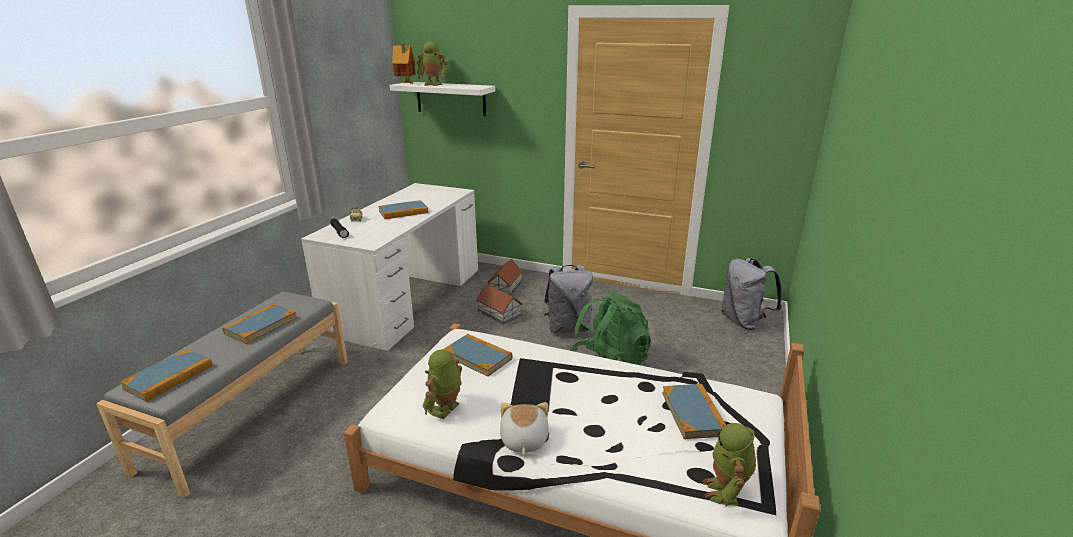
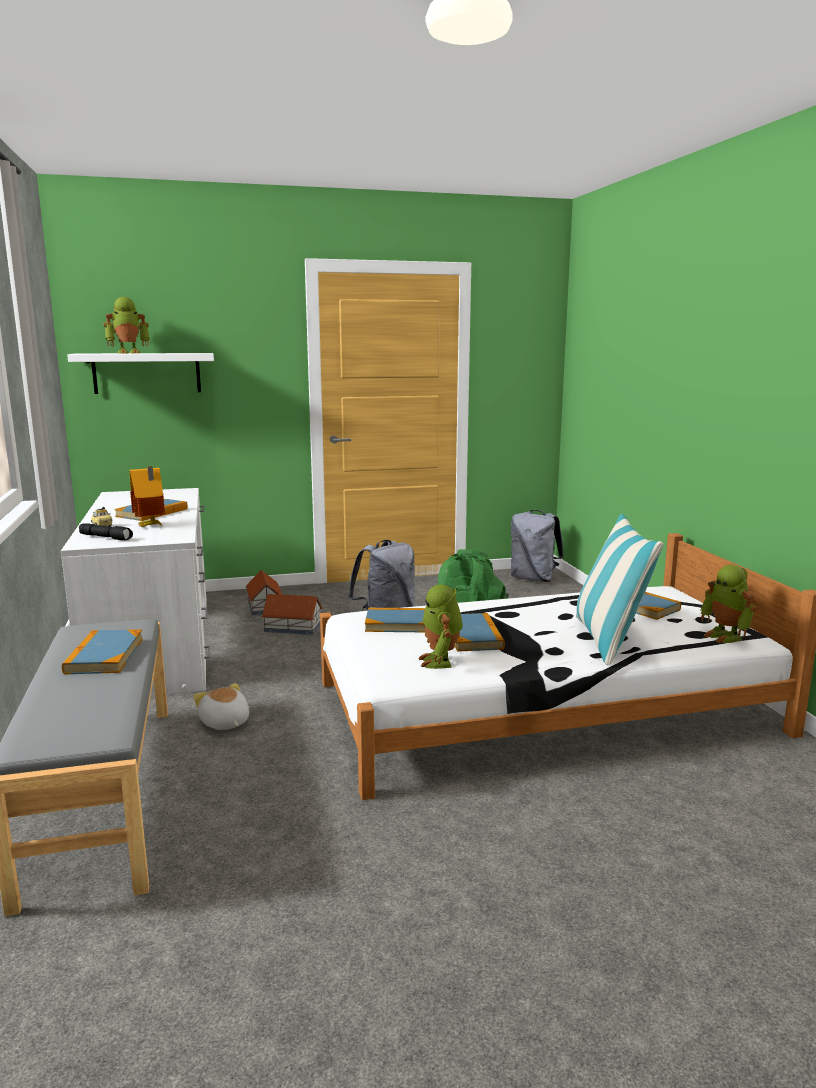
camera: 35 degrees left, 10 degrees down
book [120,349,213,402] -> book moved to [454,613,505,652]
toy house [392,44,416,84] -> toy house moved to [129,466,165,527]
plush toy [500,402,549,455] -> plush toy moved to [193,683,249,730]
none -> pillow [576,514,664,666]

